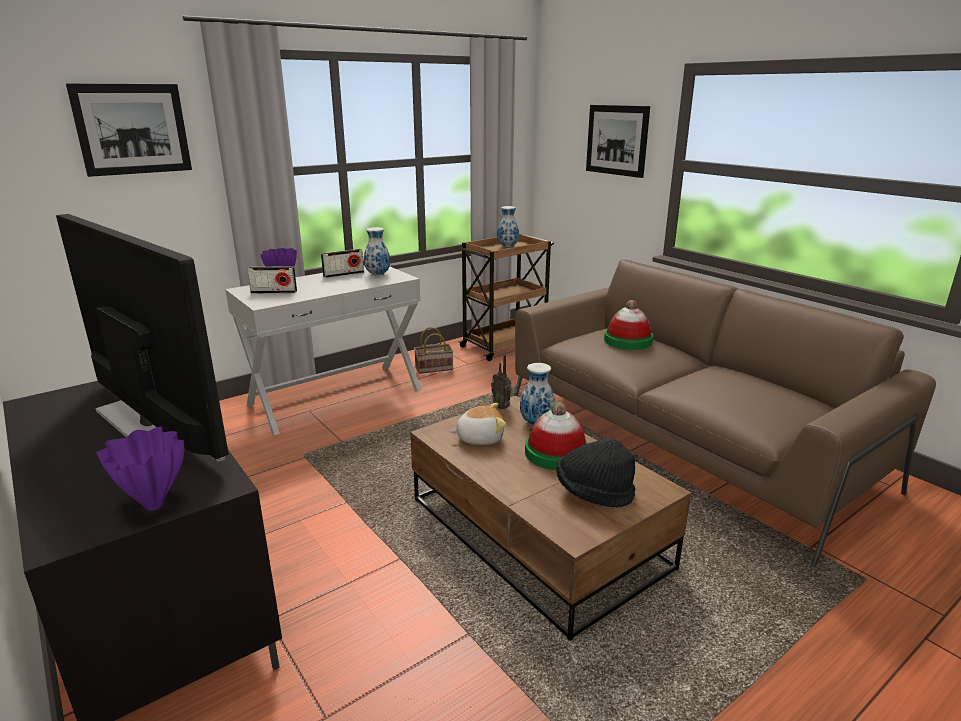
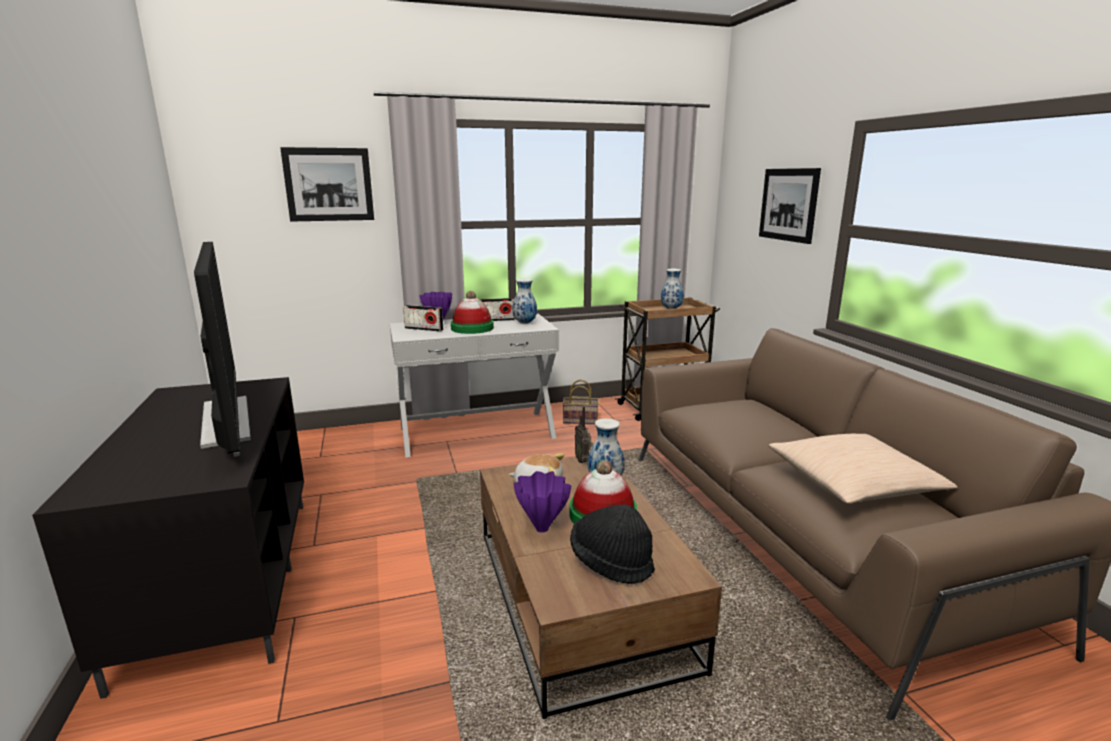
camera: 20 degrees right, 5 degrees down
purple vase [96,426,184,511] -> purple vase moved to [514,471,571,533]
hat [604,300,653,350] -> hat moved to [451,291,494,334]
none -> beige pillow [768,434,958,504]

